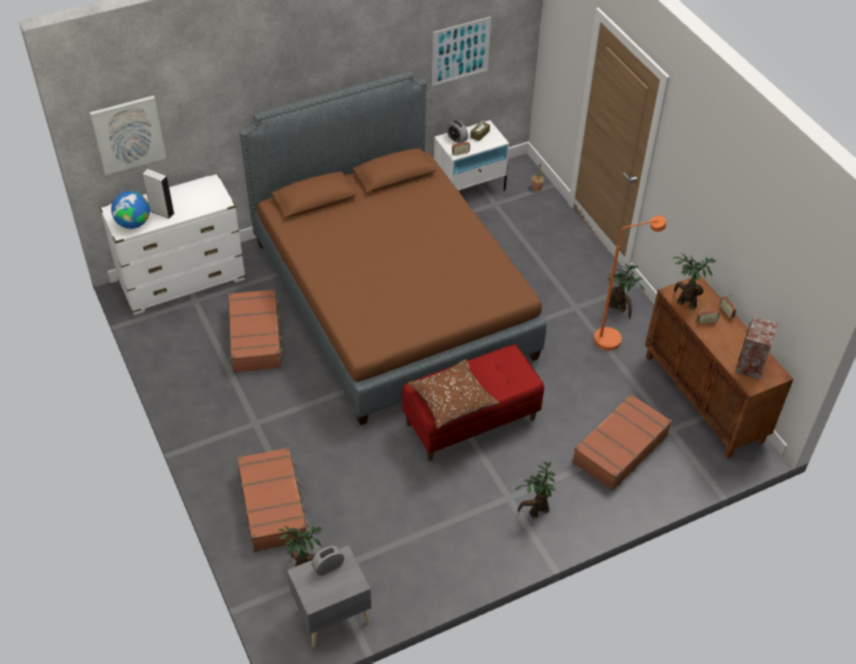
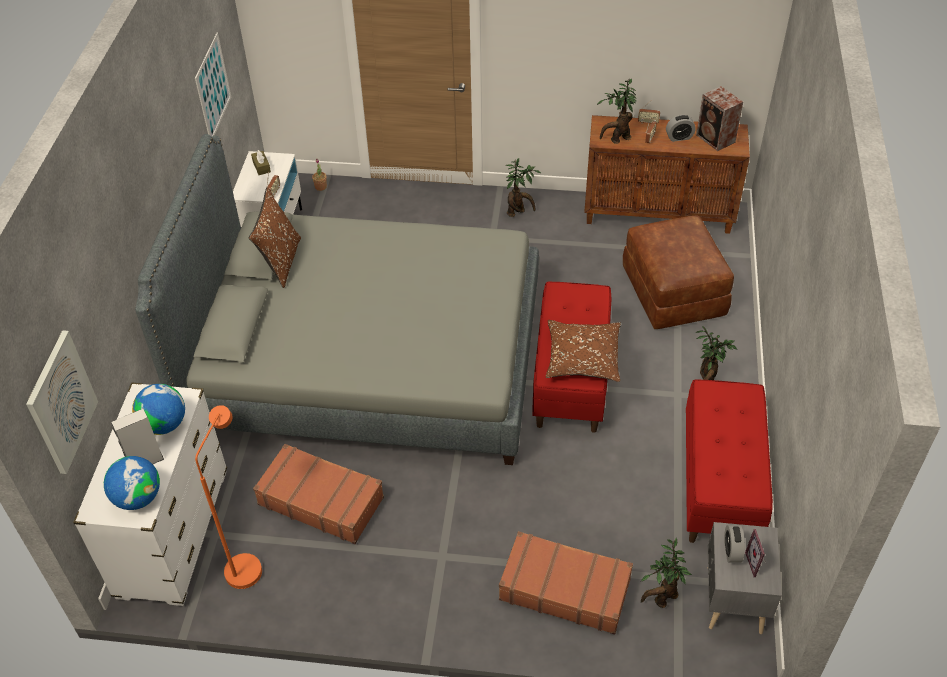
camera: 55 degrees left, 0 degrees up
brown bed [240,72,546,425] -> grey bed [135,134,539,465]
alarm clock [446,120,468,144] -> alarm clock moved to [666,115,696,142]
brown suitcase [572,394,672,491] -> brown ottoman [623,215,734,329]
orange floor lamp [594,216,666,351] -> orange floor lamp moved to [195,405,262,589]
none -> globe [132,384,185,435]
none -> brown pillow [249,187,301,288]
none -> red bench [686,379,773,543]
none -> picture frame [745,529,766,577]

